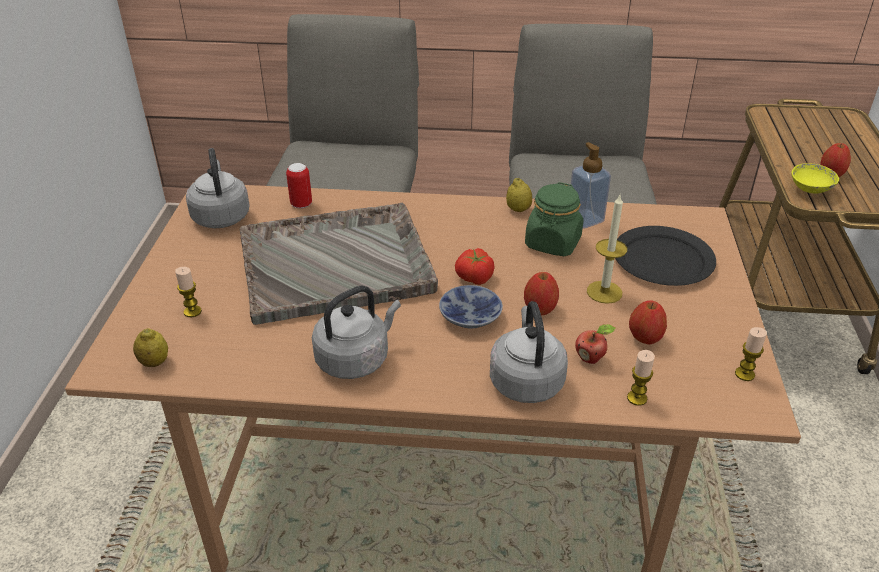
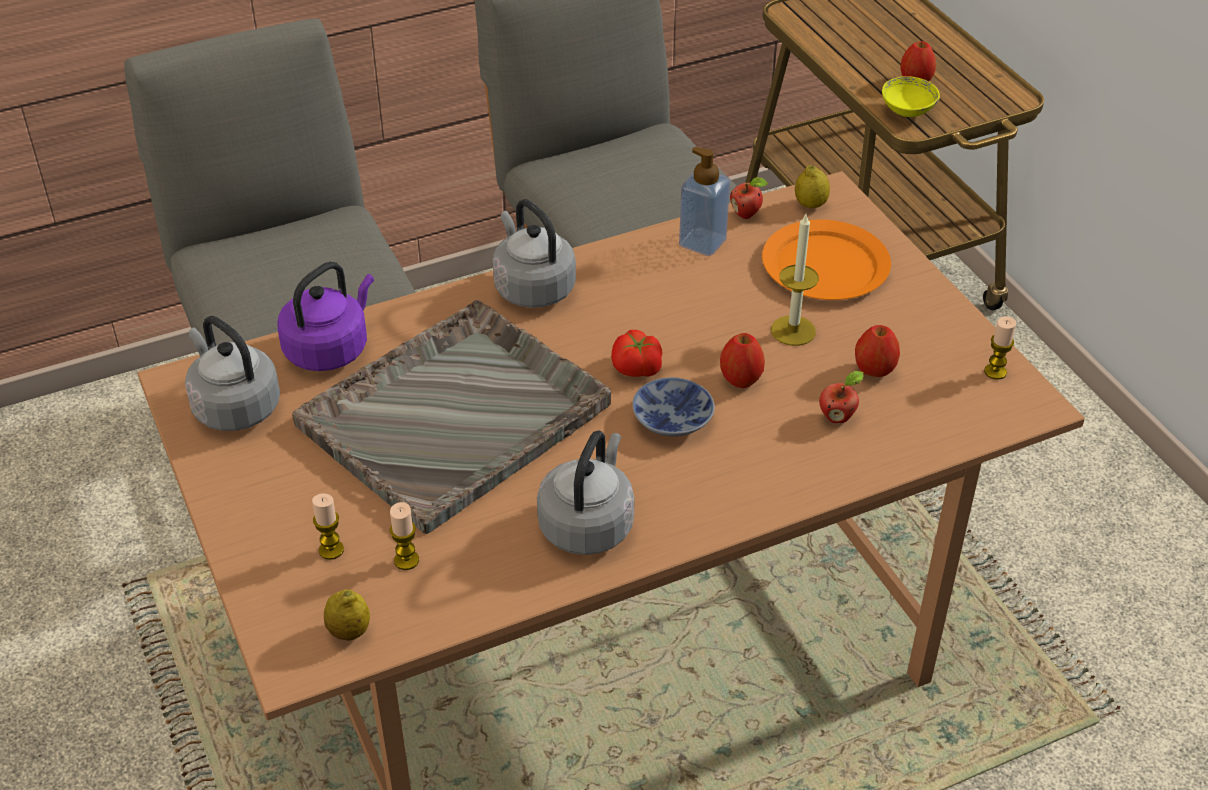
camera: 30 degrees left, 5 degrees up
can [286,163,312,209] -> purple kettle [278,262,374,371]
grey kettle [490,301,568,403] -> grey kettle moved to [492,199,576,308]
lemon [506,178,532,212] -> lemon moved to [795,165,830,208]
green jar [525,182,584,256] -> none
black plate [615,226,716,286] -> orange plate [762,219,891,300]
candle [627,350,655,406] -> candle moved to [390,502,419,570]
none -> apple [730,177,769,219]

